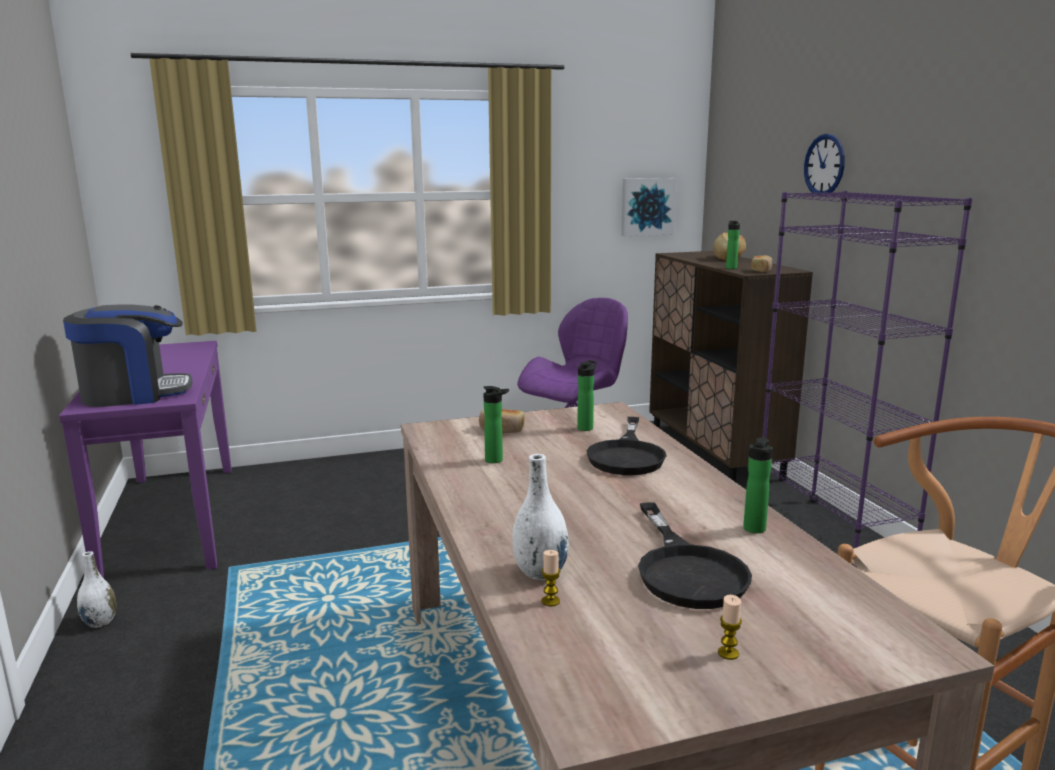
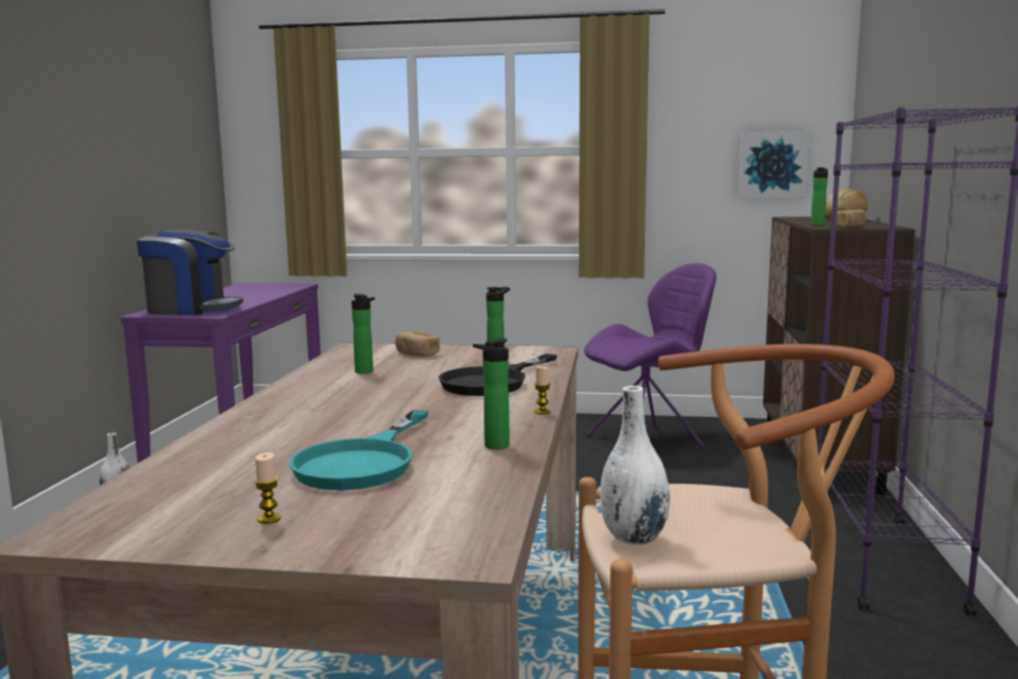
camera: 25 degrees right, 5 degrees down
white vase [512,454,569,580] -> white vase moved to [600,386,670,545]
candle [541,550,560,606] -> candle moved to [535,366,550,414]
black frying pan [638,502,752,609] -> turquoise frying pan [289,410,429,490]
wall clock [804,134,845,196] -> none

